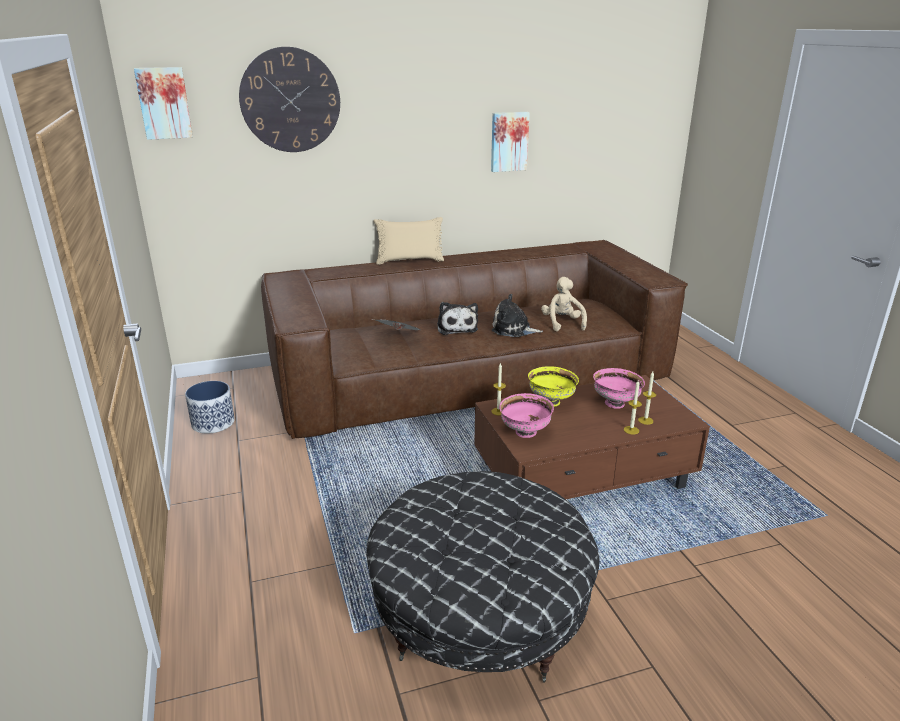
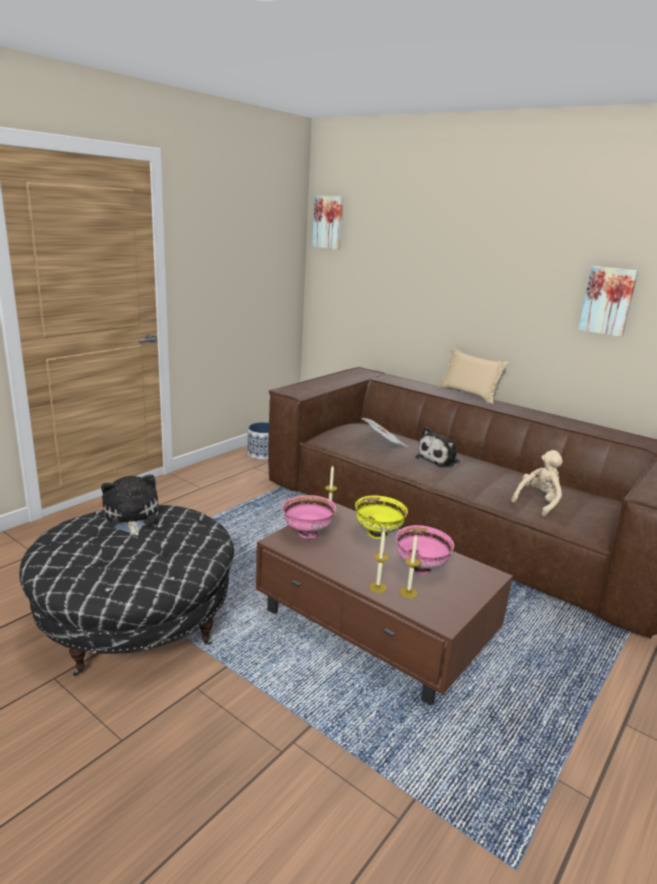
camera: 55 degrees right, 5 degrees down
wall clock [239,47,340,152] -> none
plush toy [492,294,543,337] -> plush toy moved to [101,474,159,536]

